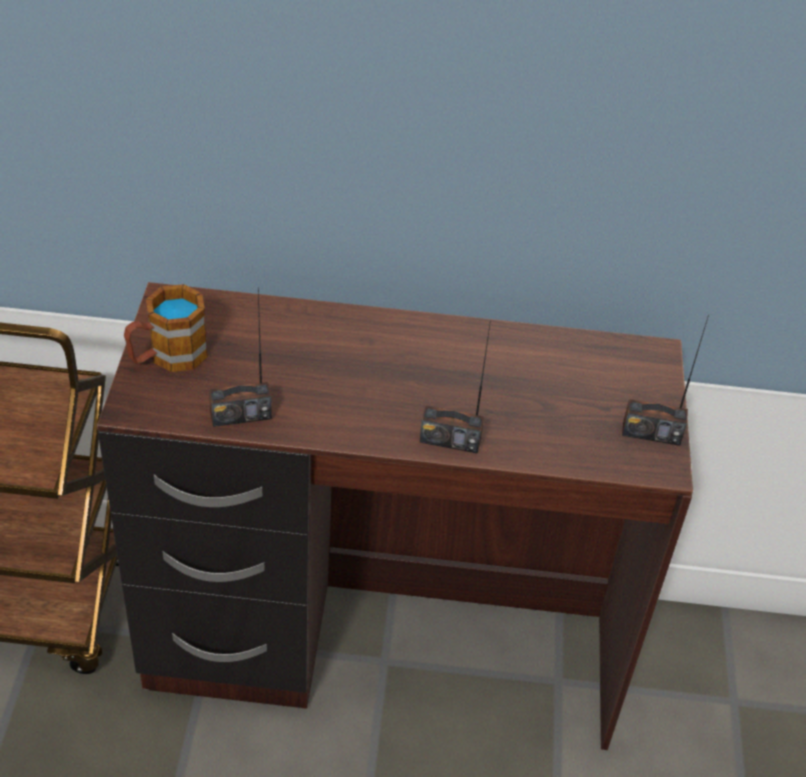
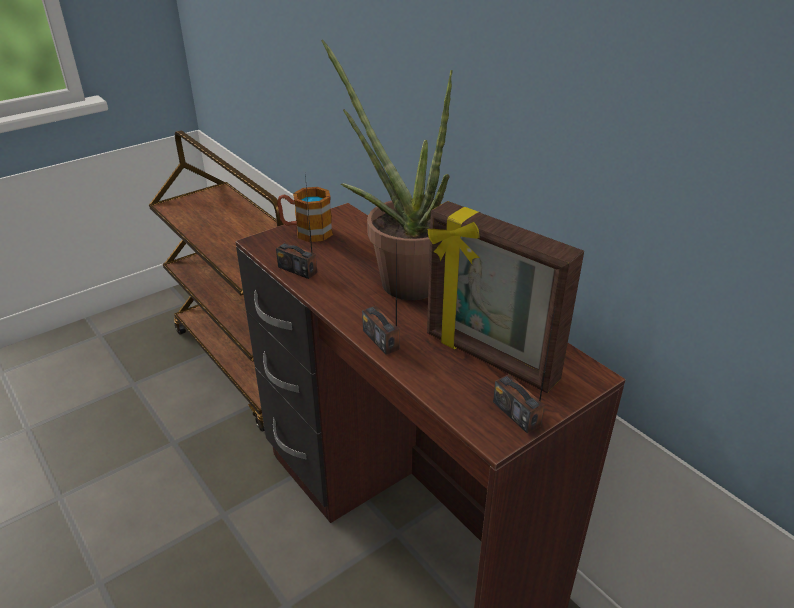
camera: 50 degrees right, 10 degrees down
none -> potted plant [321,40,453,300]
none -> picture frame [427,201,584,393]

